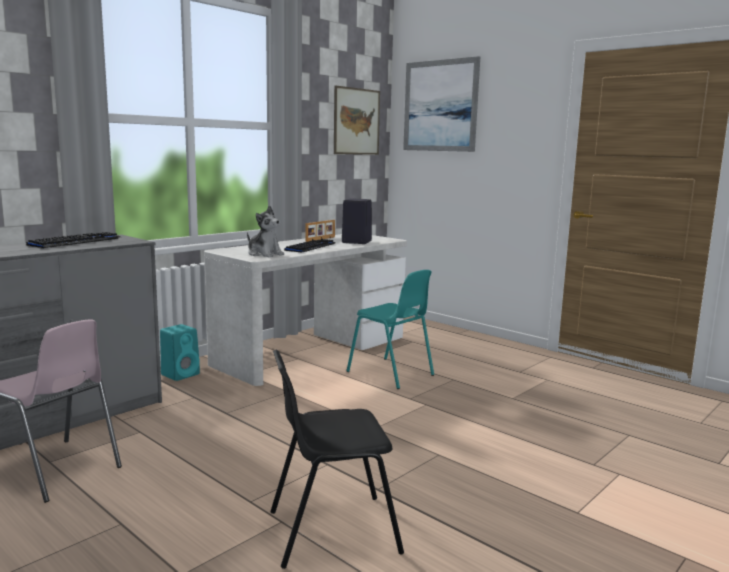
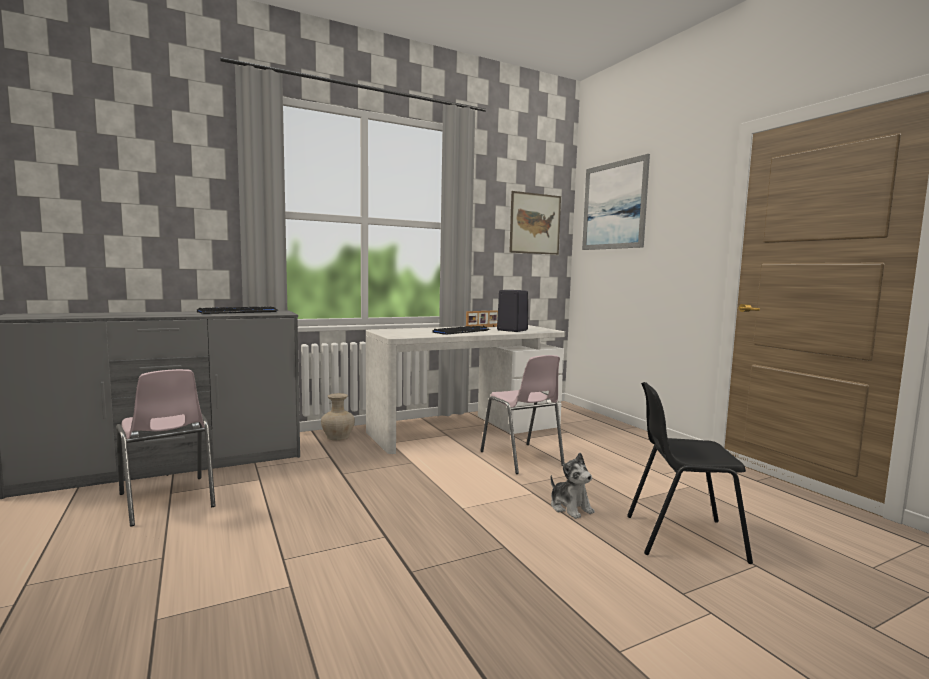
camera: 20 degrees right, 5 degrees down
turquoise speaker [160,324,200,381] -> beige vase [321,393,355,440]
plush toy [247,205,284,257] -> plush toy moved to [551,453,595,519]
black chair [271,350,404,569] -> black chair moved to [627,382,753,564]
turquoise chair [346,270,434,389] -> pink chair [481,355,565,474]

